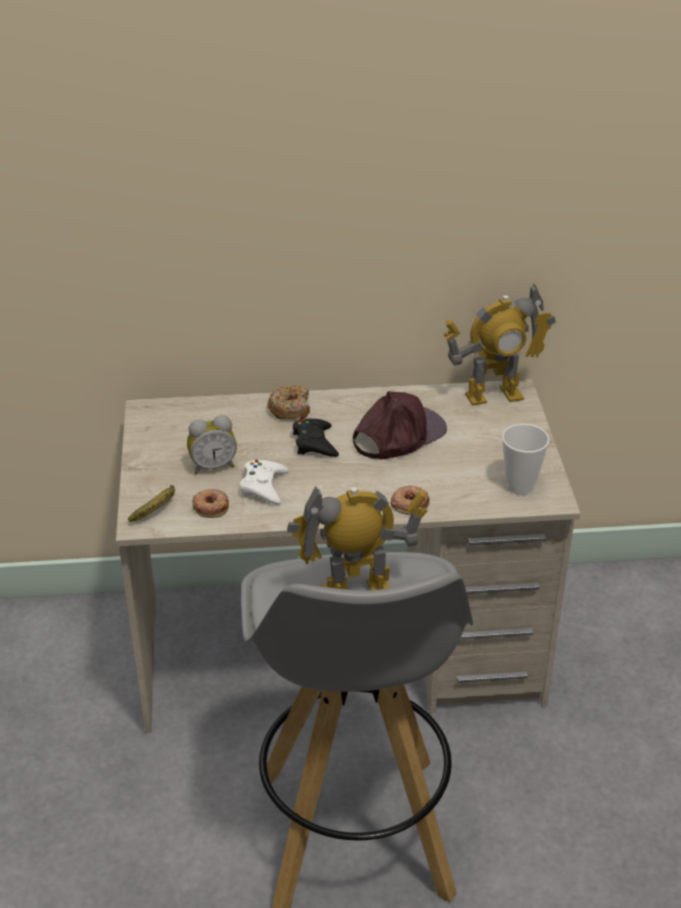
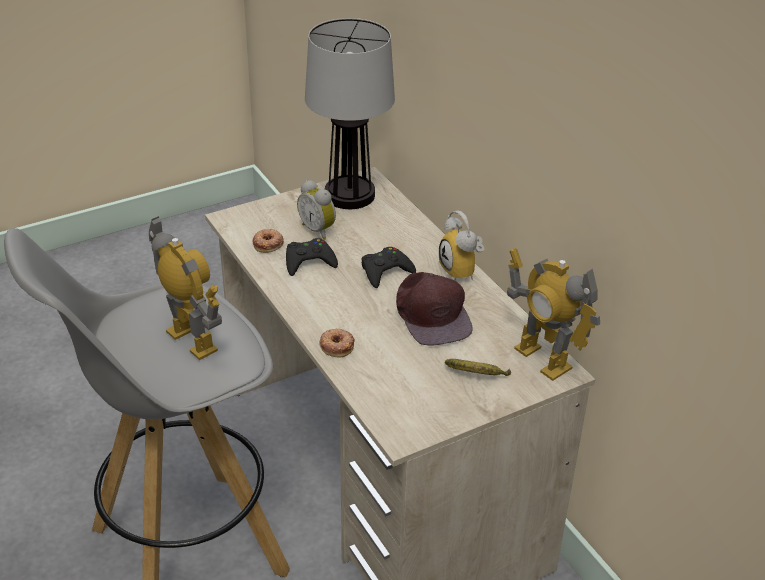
camera: 65 degrees right, 0 degrees up
banana [128,485,175,522] -> banana moved to [445,359,511,376]
white game controller [240,460,288,505] -> black game controller [286,238,338,276]
donut [268,385,310,420] -> none
brown cap [353,391,447,460] -> brown cap turned 45 degrees clockwise [396,272,473,346]
cup [502,424,549,495] -> none
none -> table lamp [305,18,395,209]
none -> alarm clock [439,211,484,281]

